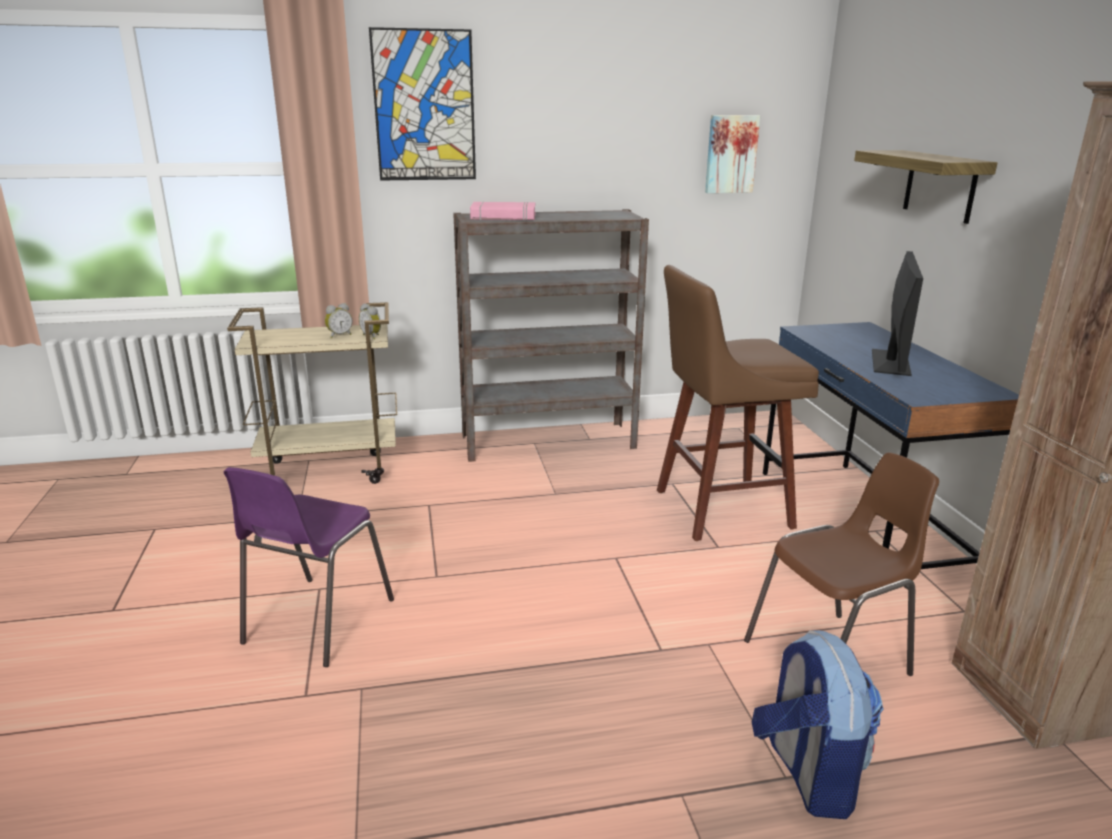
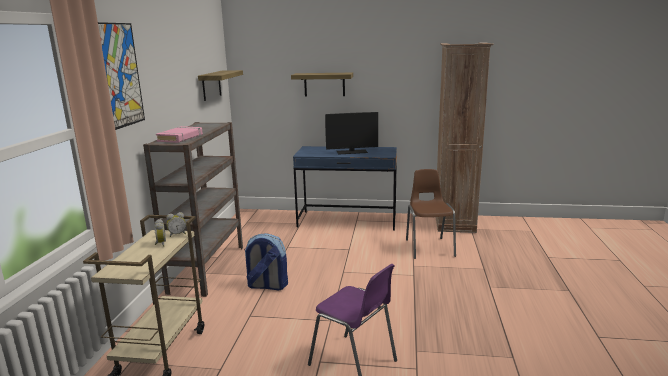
camera: 70 degrees left, 5 degrees down
brown stool [657,265,819,541] -> none
picture [705,115,760,193] -> shelf [198,70,243,101]
backpack [752,630,884,819] -> backpack moved to [244,233,288,291]
monitor [872,251,923,376] -> monitor turned 135 degrees clockwise [325,112,378,155]

